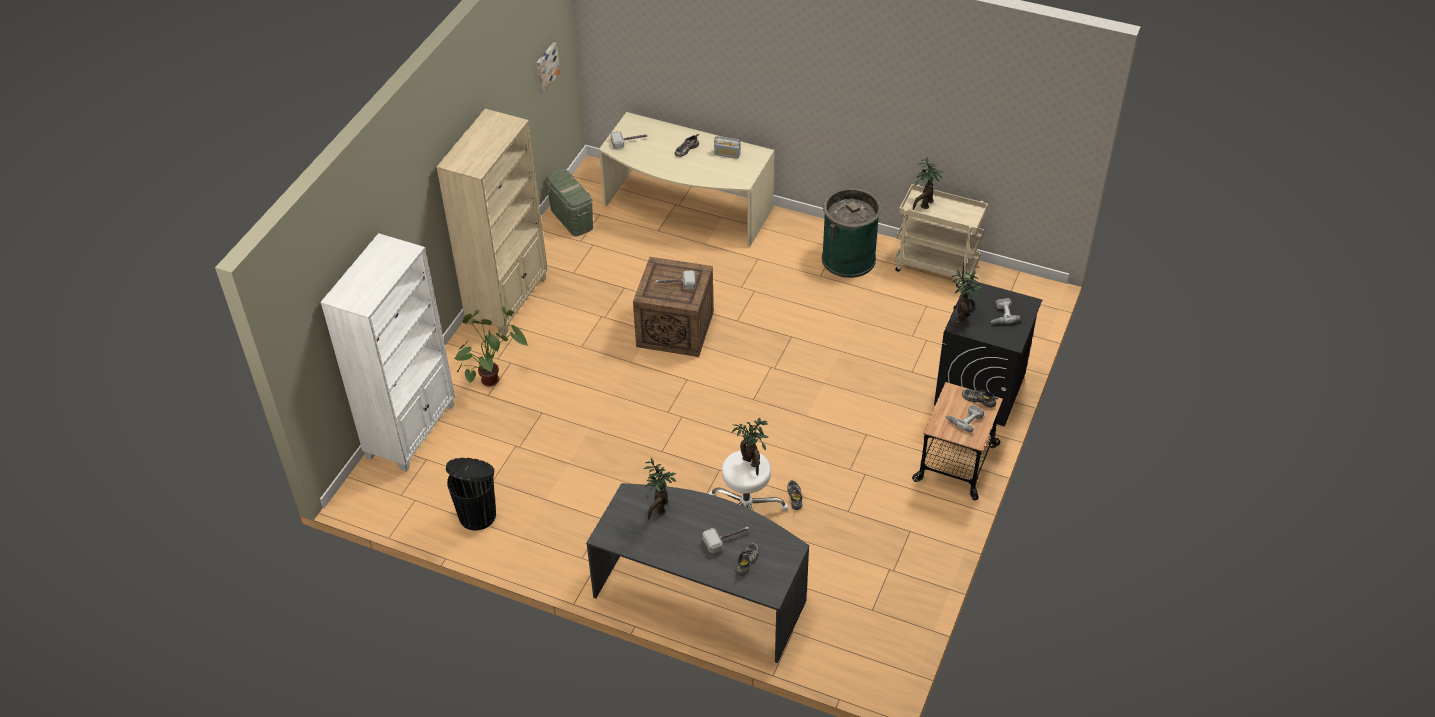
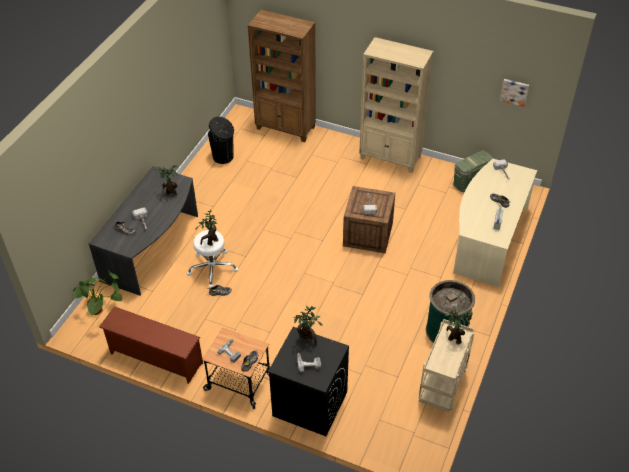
camera: 90 degrees right, 0 degrees up
white bookcase [320,233,455,472] -> brown bookcase [248,10,316,142]
potted plant [454,307,529,387] -> potted plant moved to [73,270,123,316]
none -> brown shoe rack [99,306,203,384]

